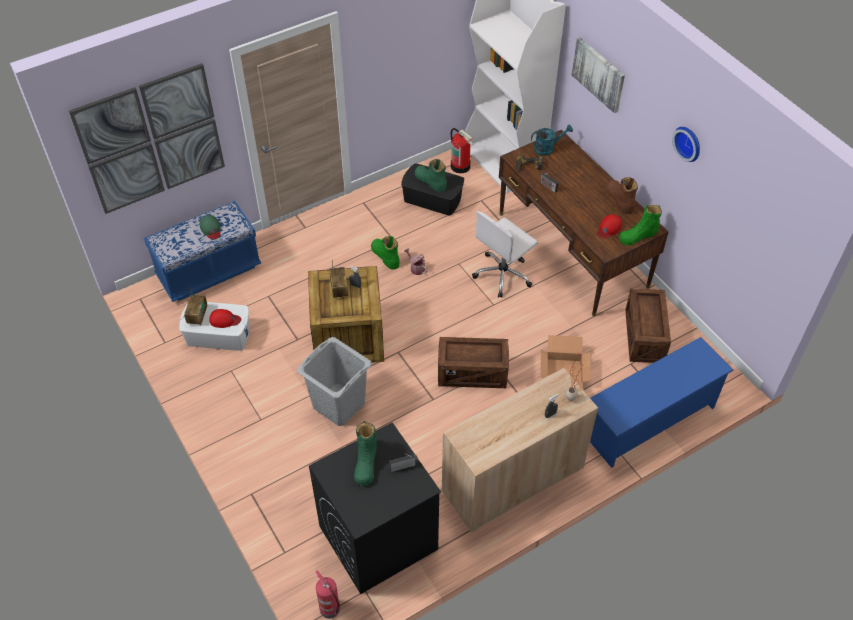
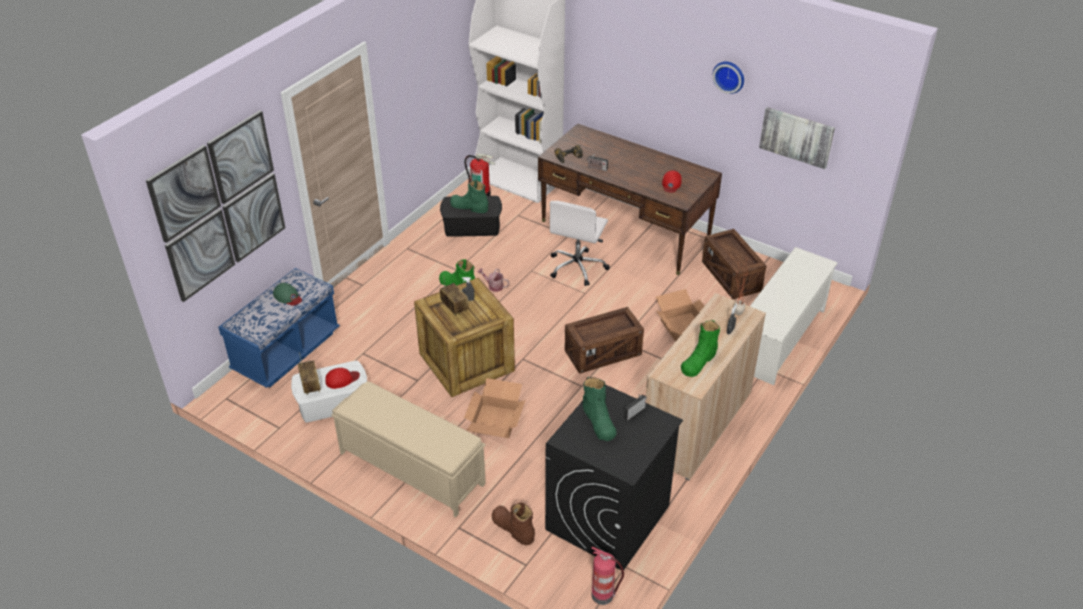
camera: 25 degrees left, 10 degrees down
grey laundry basket [297,337,372,426] -> cardboard box [464,378,525,438]
turquoise watering can [531,124,573,156] -> none
picture [572,37,625,113] -> picture moved to [759,107,835,169]
blue shoe rack [590,337,733,468] -> white shoe rack [750,247,838,385]
brown boot [606,177,638,214] -> brown boot moved to [492,503,535,545]
green boot [620,205,662,245] -> green boot moved to [681,320,720,377]
none -> beige bench [331,381,486,517]

